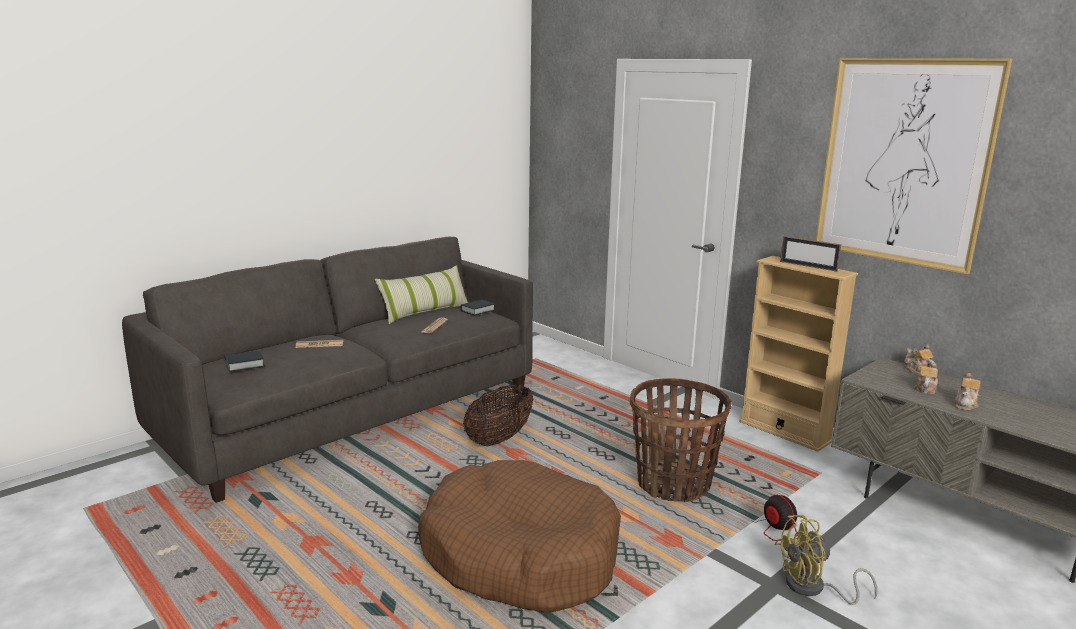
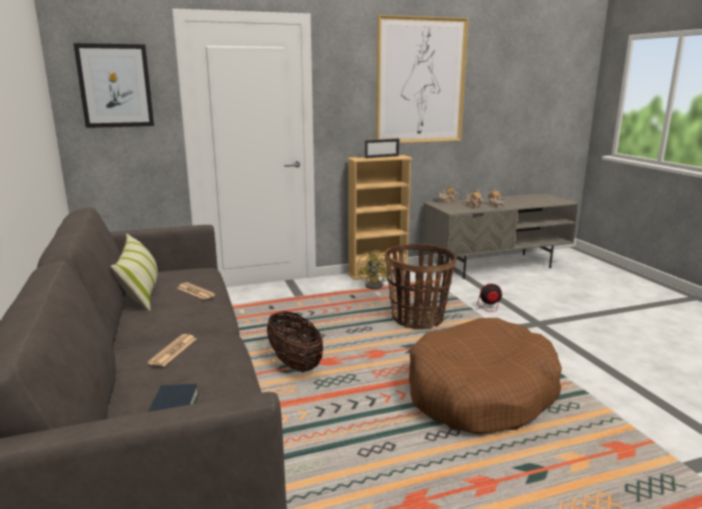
camera: 65 degrees left, 0 degrees up
book [461,300,495,315] -> none
yellow fan [774,515,877,605] -> yellow fan moved to [357,250,395,289]
none -> picture [73,43,154,128]

